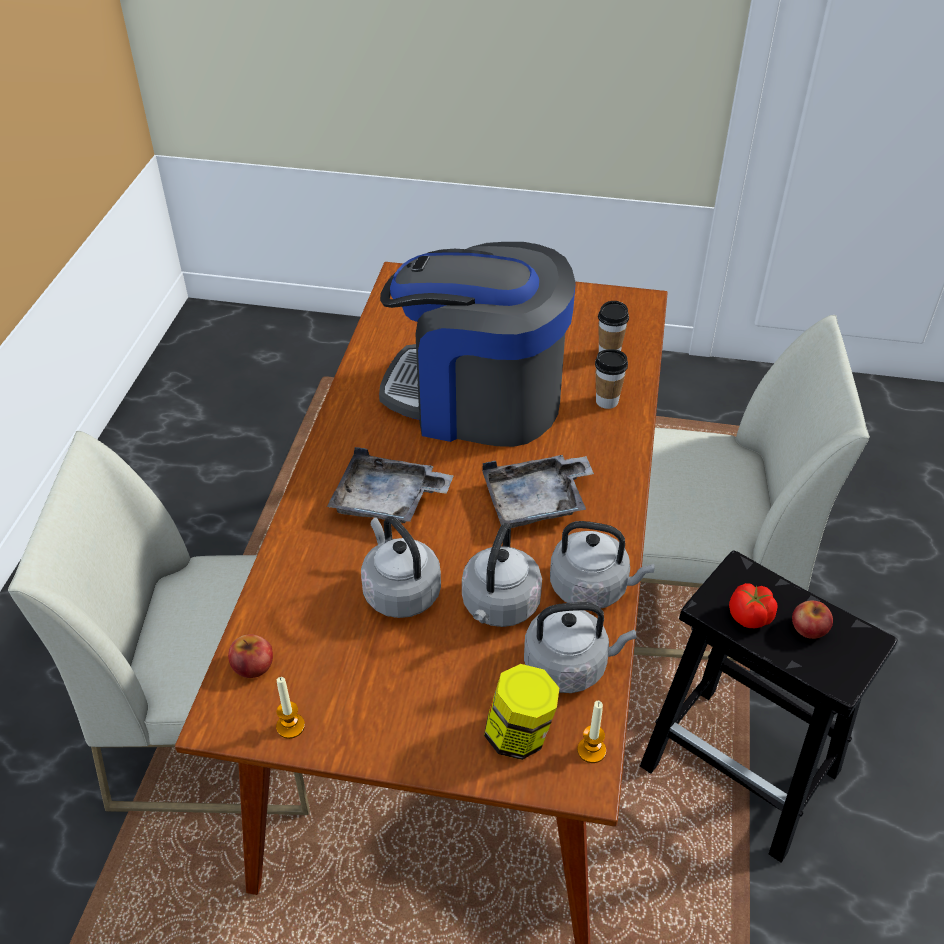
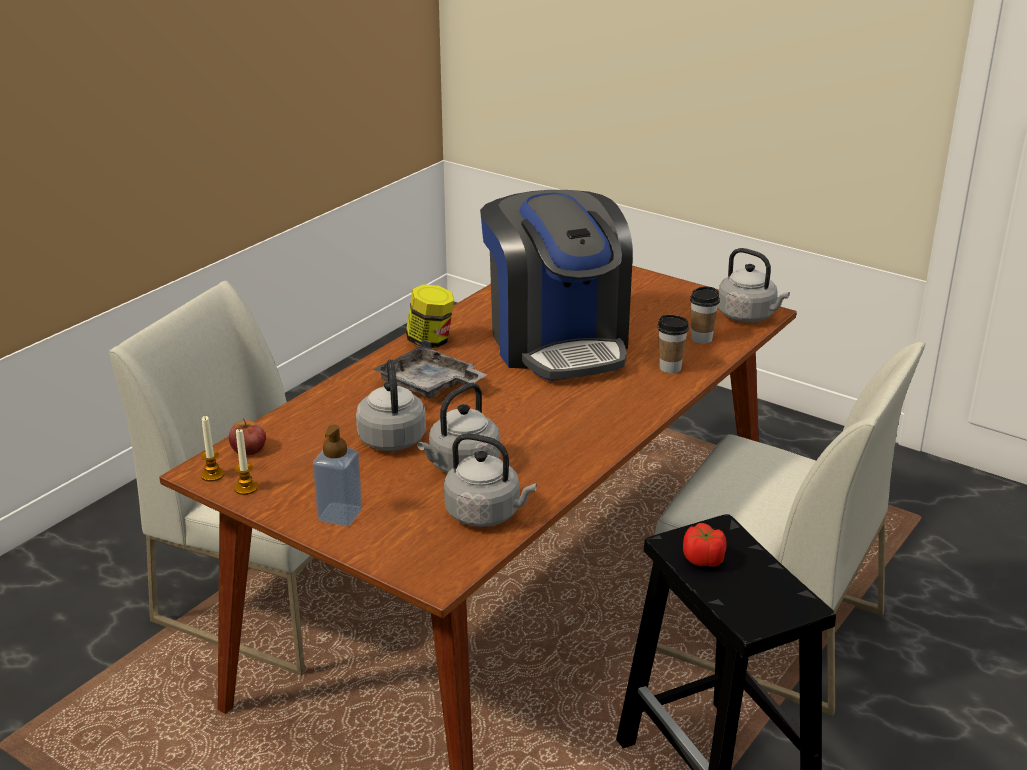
camera: 25 degrees right, 15 degrees down
coffee machine [379,242,576,447] -> coffee machine turned 150 degrees counterclockwise [480,190,633,381]
grey tray [482,455,594,528] -> none
jar [484,664,559,760] -> jar moved to [406,285,454,348]
grey kettle [550,521,654,608] -> grey kettle moved to [718,248,790,323]
candle [577,701,606,763] -> candle moved to [201,416,225,482]
apple [792,601,833,639] -> none
none -> soap dispenser [313,425,362,526]

